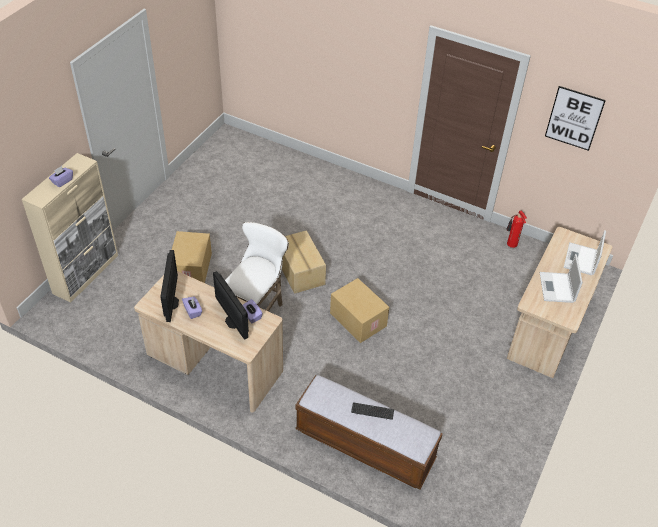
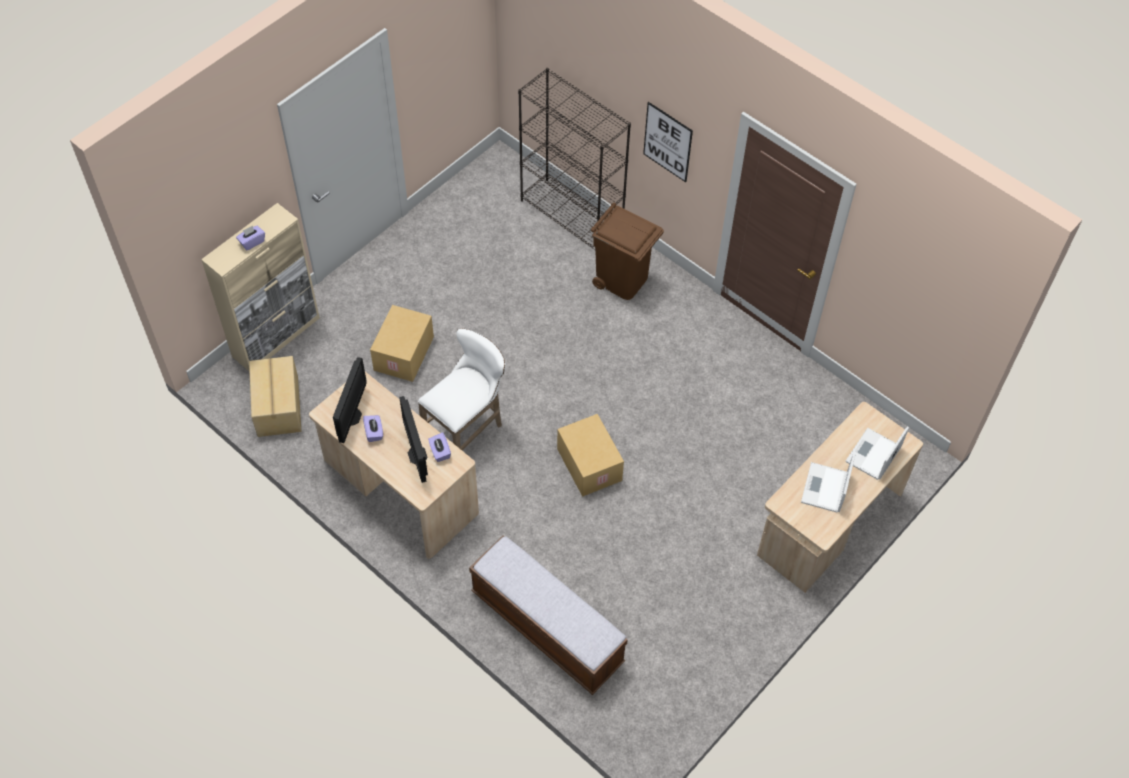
camera: 15 degrees right, 10 degrees up
cardboard box [282,230,326,294] -> cardboard box moved to [249,356,301,437]
keyboard [351,402,394,420] -> none
fire extinguisher [506,211,527,248] -> none
picture [545,86,606,151] -> picture moved to [643,102,693,182]
none -> black bookcase [518,68,631,250]
none -> brown trash can [591,203,664,300]

